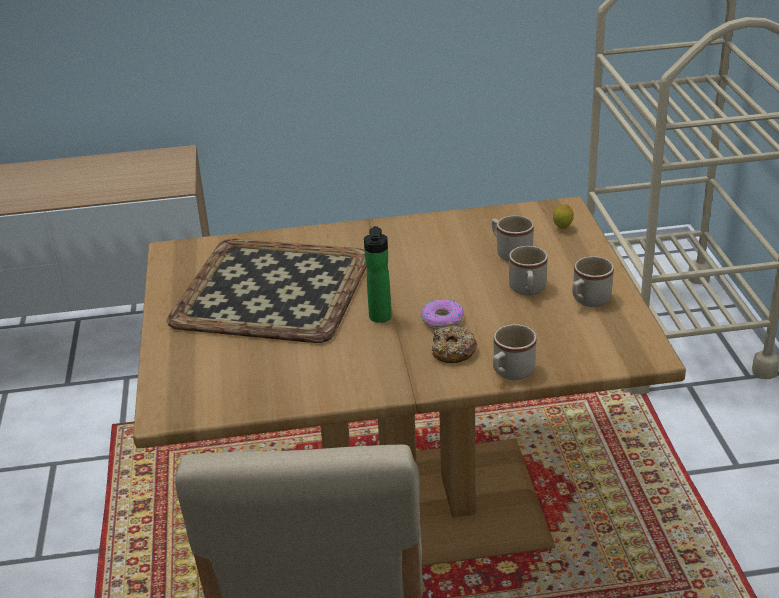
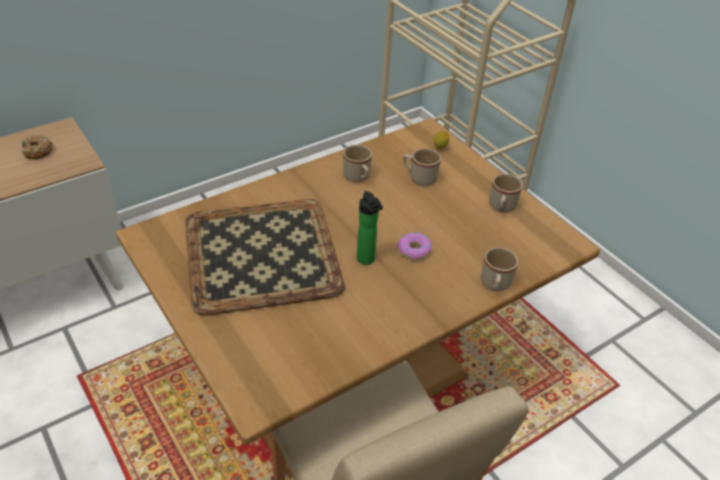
camera: 30 degrees left, 10 degrees up
donut [432,326,478,363] -> donut moved to [22,135,53,159]
beige mug [509,246,548,295] -> beige mug moved to [343,145,372,182]

